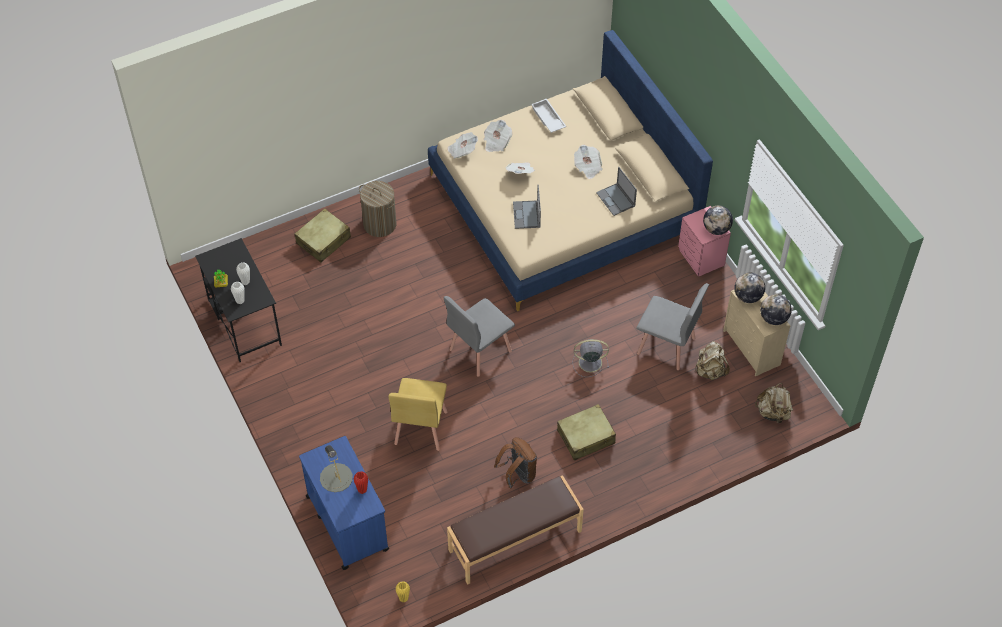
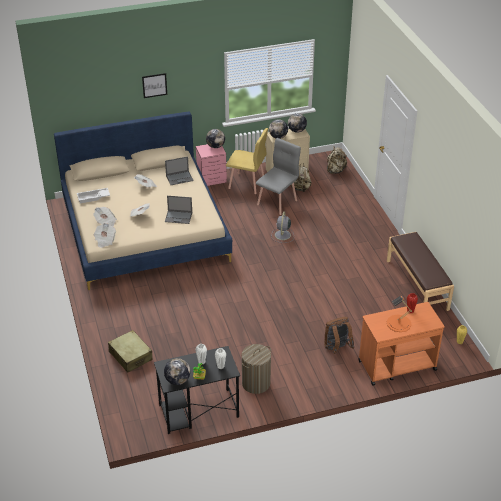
camera: 80 degrees left, 15 degrees down
blue cart [299,436,389,570] -> orange cart [358,302,445,386]
grey table lamp [320,445,353,492] -> orange table lamp [387,296,412,332]
laundry basket [359,181,396,237] -> laundry basket moved to [241,344,271,394]
yellow chair [388,378,447,451] -> yellow chair moved to [226,128,268,194]
grey chair [444,296,515,377] -> none
brown backpack [494,437,537,488] -> brown backpack moved to [324,317,354,354]
beige suitcase [557,404,616,460] -> none
none -> picture [142,73,167,98]
none -> globe [164,358,190,385]

